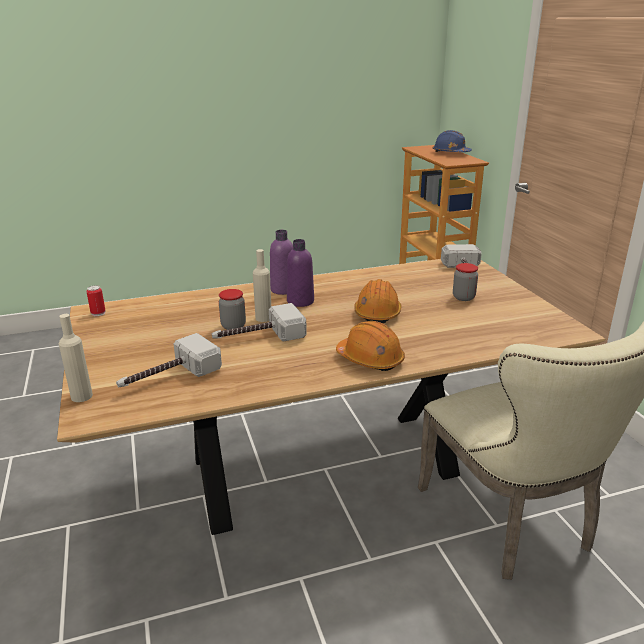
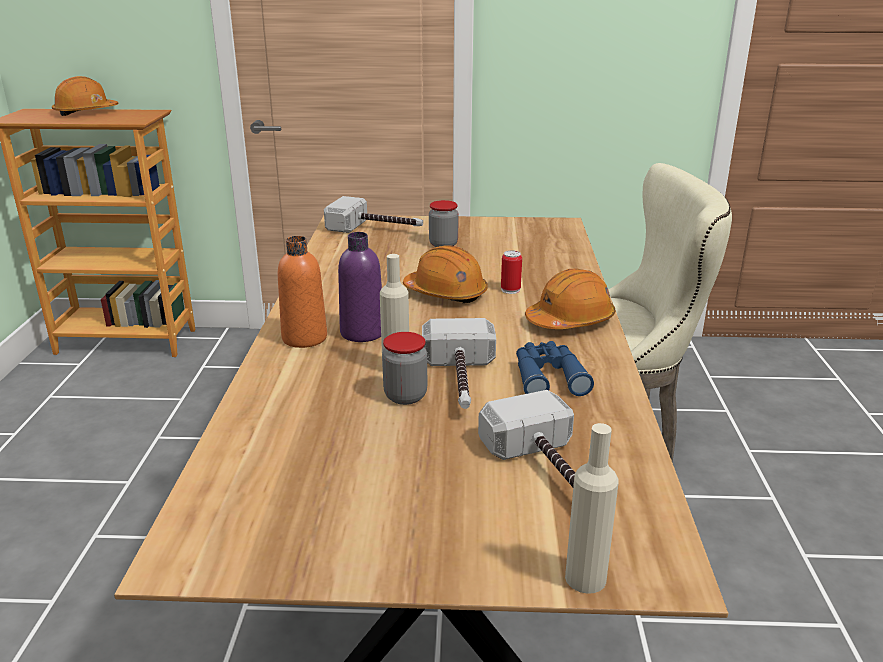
camera: 70 degrees left, 0 degrees up
can [86,285,106,316] -> can moved to [501,250,522,294]
purple bottle [270,230,293,295] -> orange bottle [278,236,327,348]
blue hard hat [433,130,472,152] -> orange hard hat [52,76,118,116]
none -> blue binoculars [516,341,594,396]

